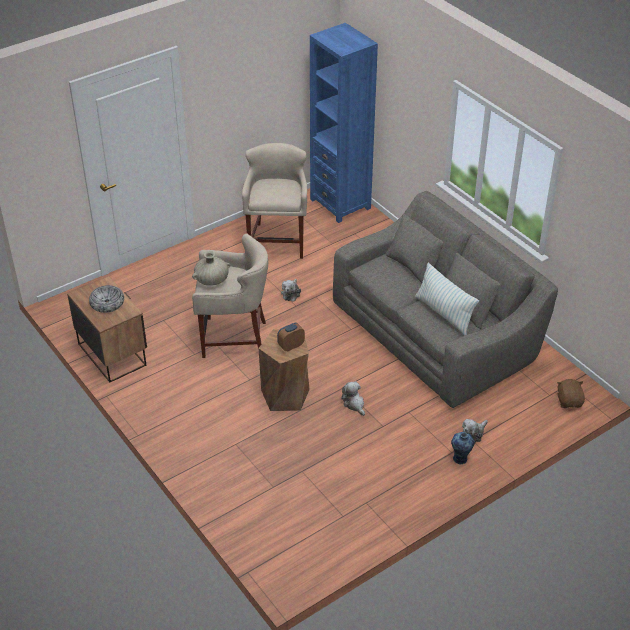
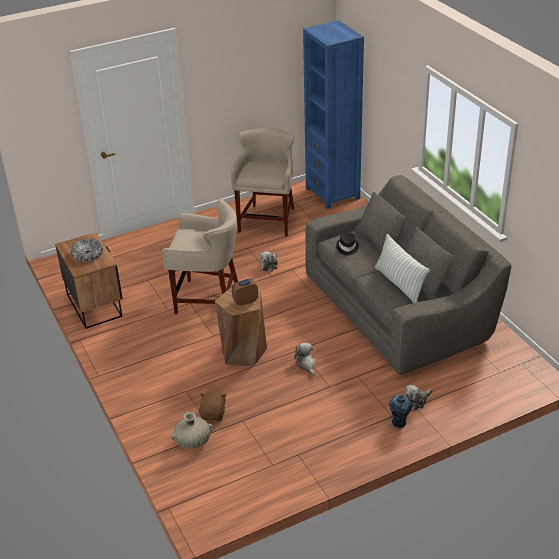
camera: 10 degrees right, 5 degrees down
beige vase [192,251,230,286] -> beige vase moved to [171,412,213,449]
brown plush toy [557,379,585,408] -> brown plush toy moved to [199,391,227,421]
none -> black hat [336,232,359,256]

